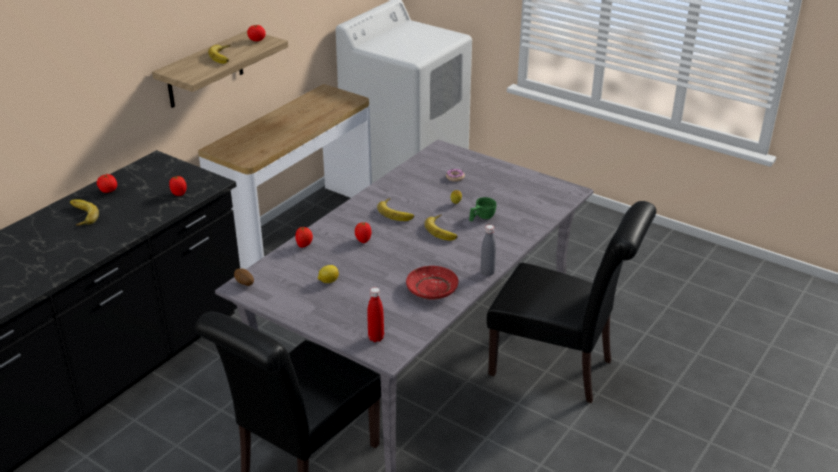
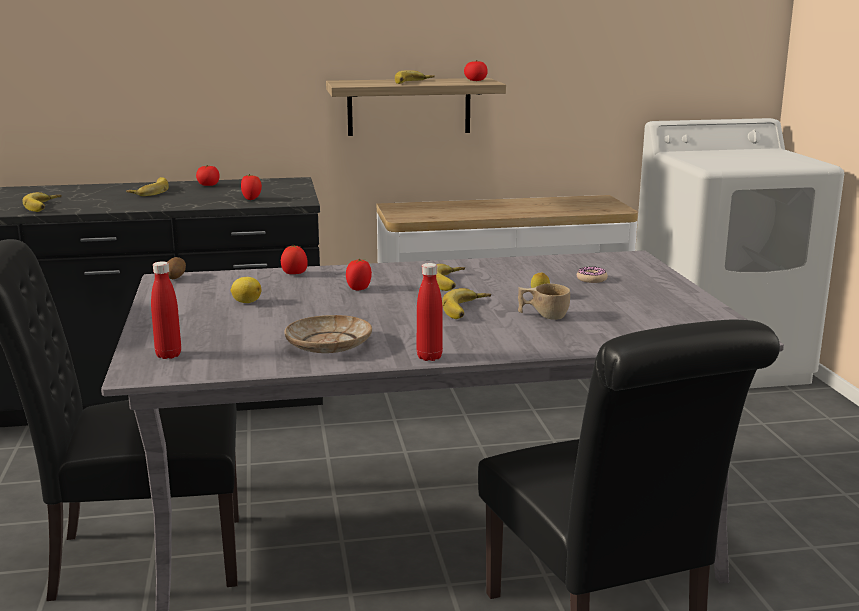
camera: 45 degrees right, 15 degrees down
red plate [406,266,459,300] -> beige plate [285,315,372,353]
green cup [469,197,496,221] -> beige cup [518,284,570,320]
grey bottle [480,225,496,276] -> red bottle [417,263,443,361]
none -> banana [22,192,61,212]

